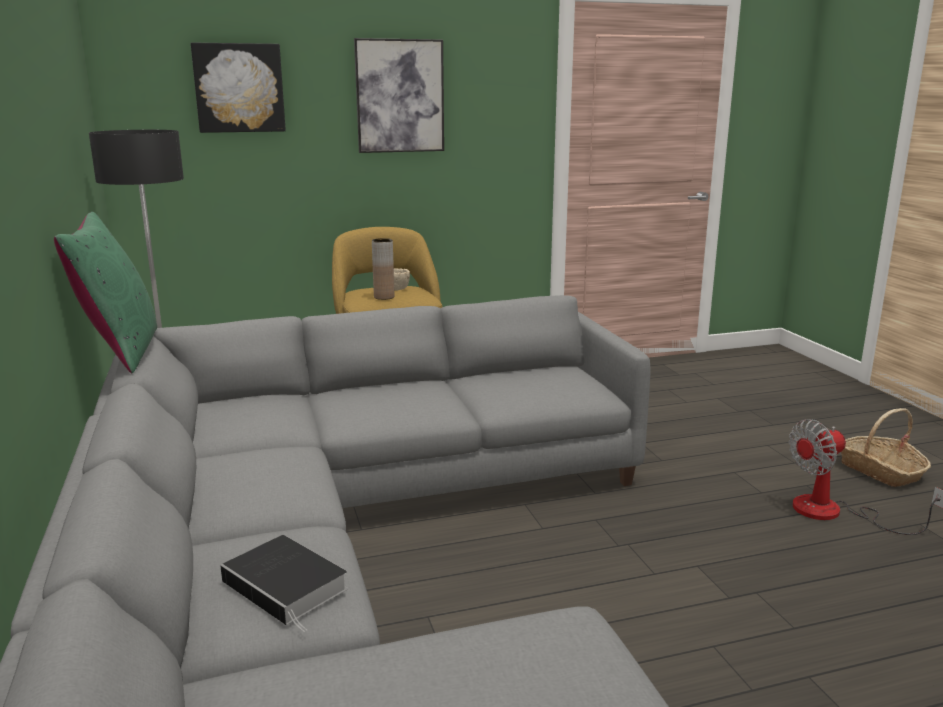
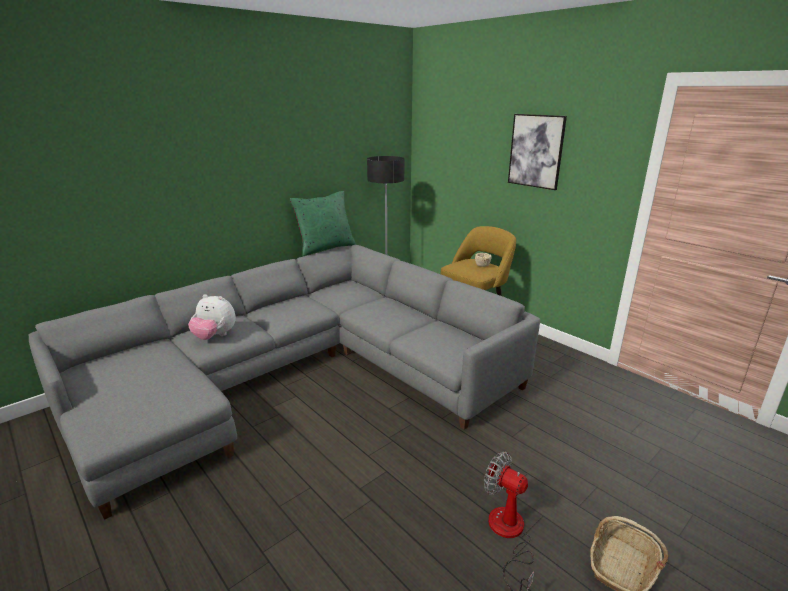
camera: 65 degrees right, 5 degrees up
picture [191,43,286,133] -> none
book [220,535,348,632] -> plush toy [188,294,236,340]
brown vase [372,238,394,300] -> none

